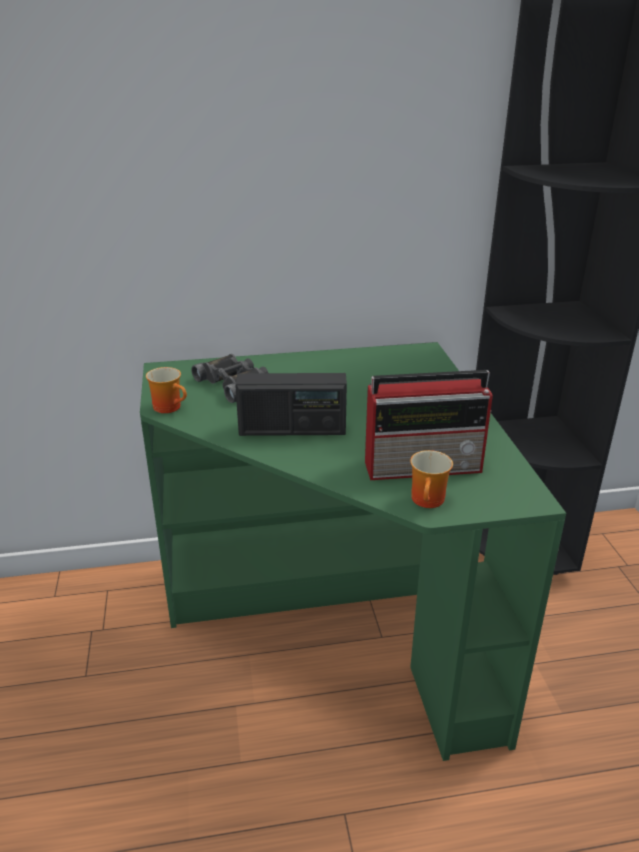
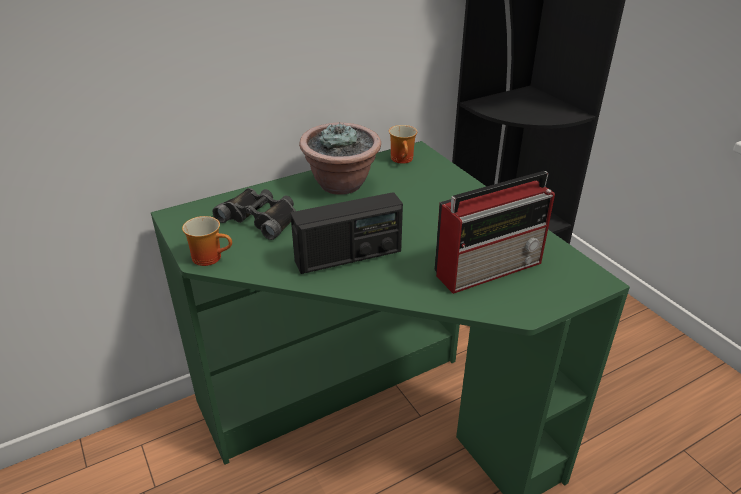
camera: 20 degrees left, 5 degrees up
mug [410,450,453,508] -> mug moved to [389,125,417,164]
none -> potted plant [299,122,381,195]

